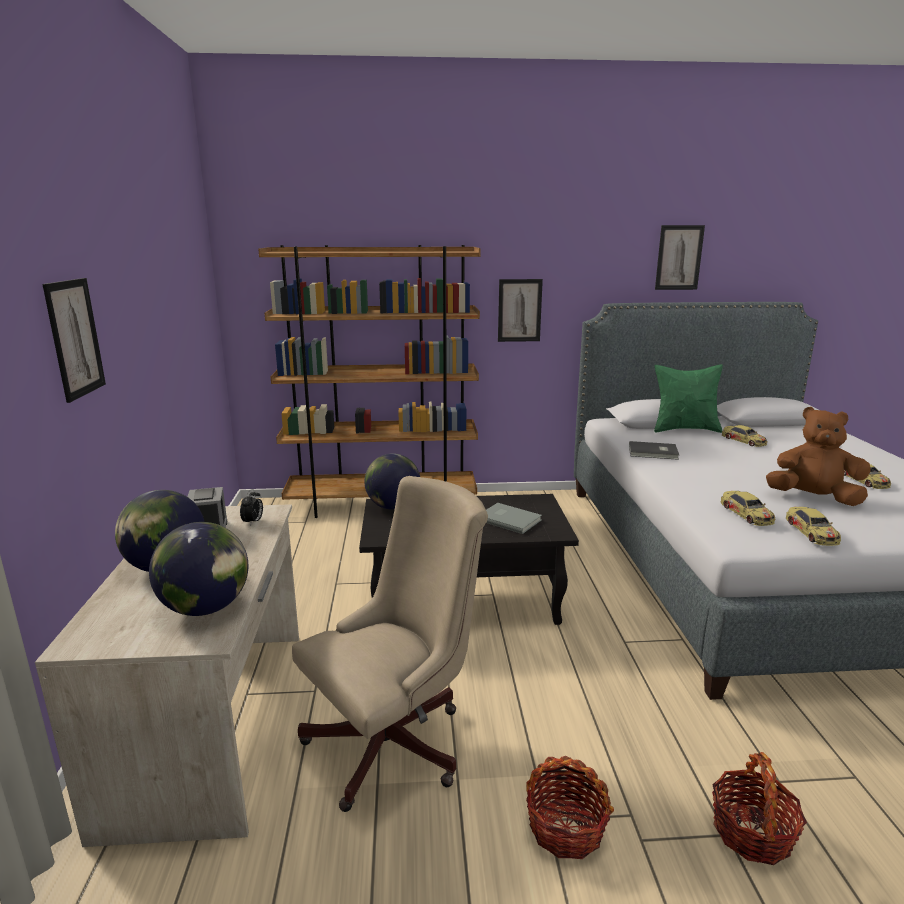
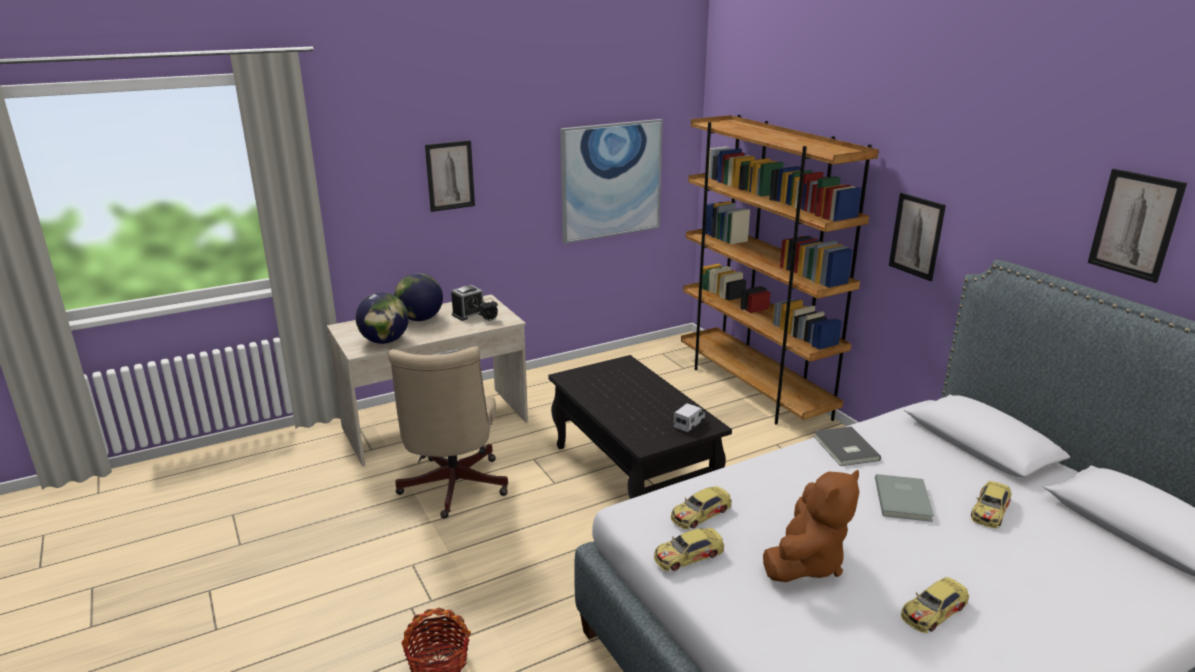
camera: 65 degrees right, 5 degrees up
beige office chair [292,476,488,812] -> beige office chair turned 60 degrees clockwise [388,346,508,519]
globe [364,453,420,510] -> none
grey book [486,503,542,534] -> grey book moved to [875,474,934,522]
basket [526,756,614,859] -> none
green pillow [654,364,723,433] -> none
brown plush toy [766,407,871,506] -> brown plush toy turned 45 degrees clockwise [763,470,859,582]
none -> picture [560,119,663,244]
none -> toy truck [673,403,705,432]

